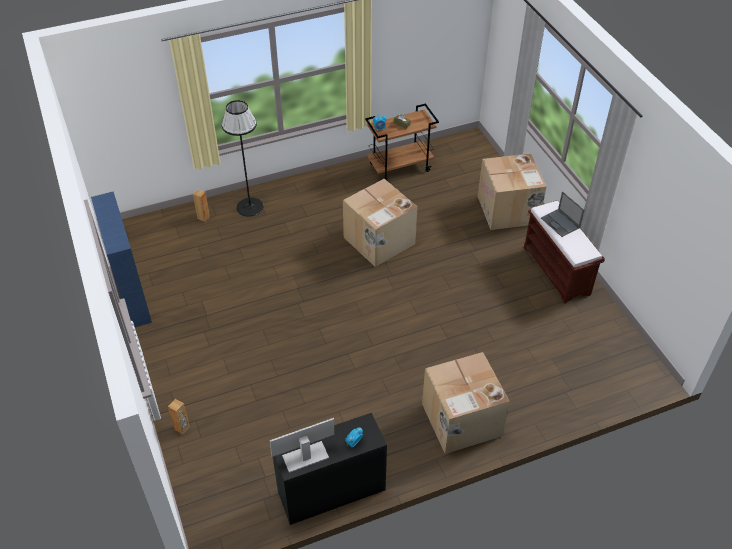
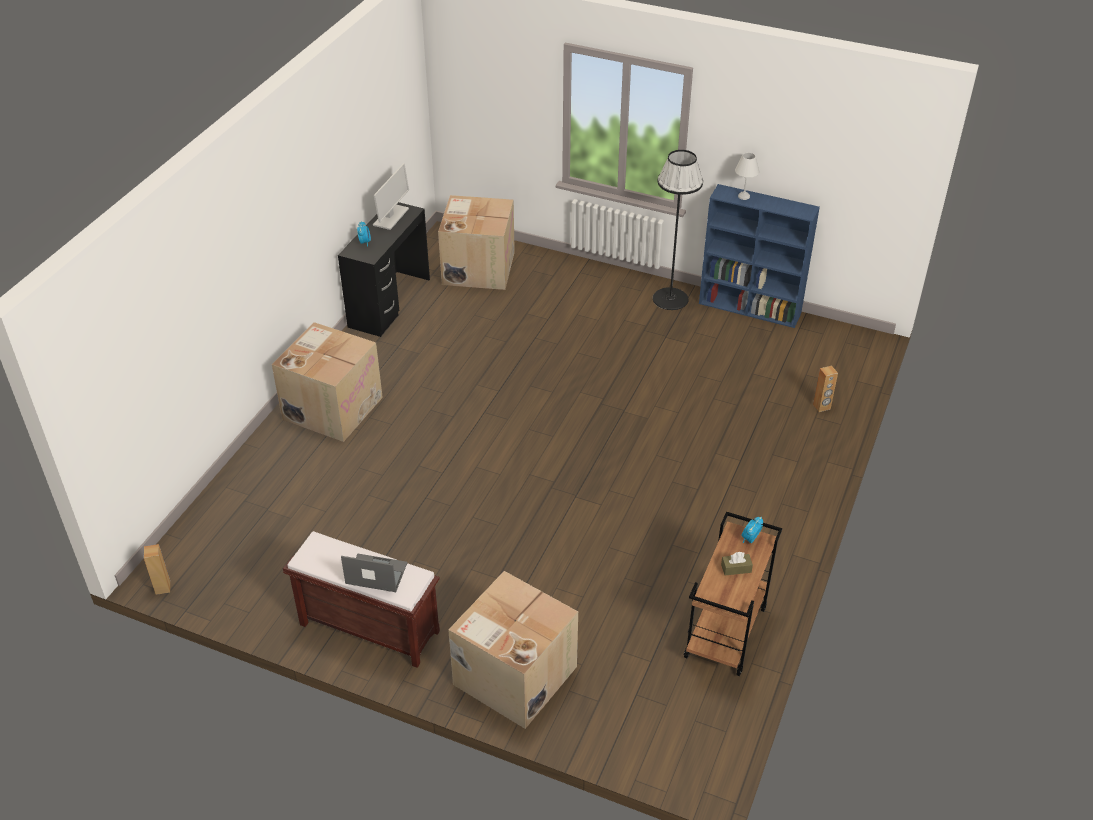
camera: 135 degrees right, 5 degrees down
brown speaker [168,399,190,435] -> brown speaker moved to [144,544,170,595]
black floor lamp [222,100,264,217] -> black floor lamp moved to [653,150,703,310]
cardboard box [343,179,418,267] -> cardboard box moved to [438,195,515,290]
none -> white table lamp [735,153,759,200]

